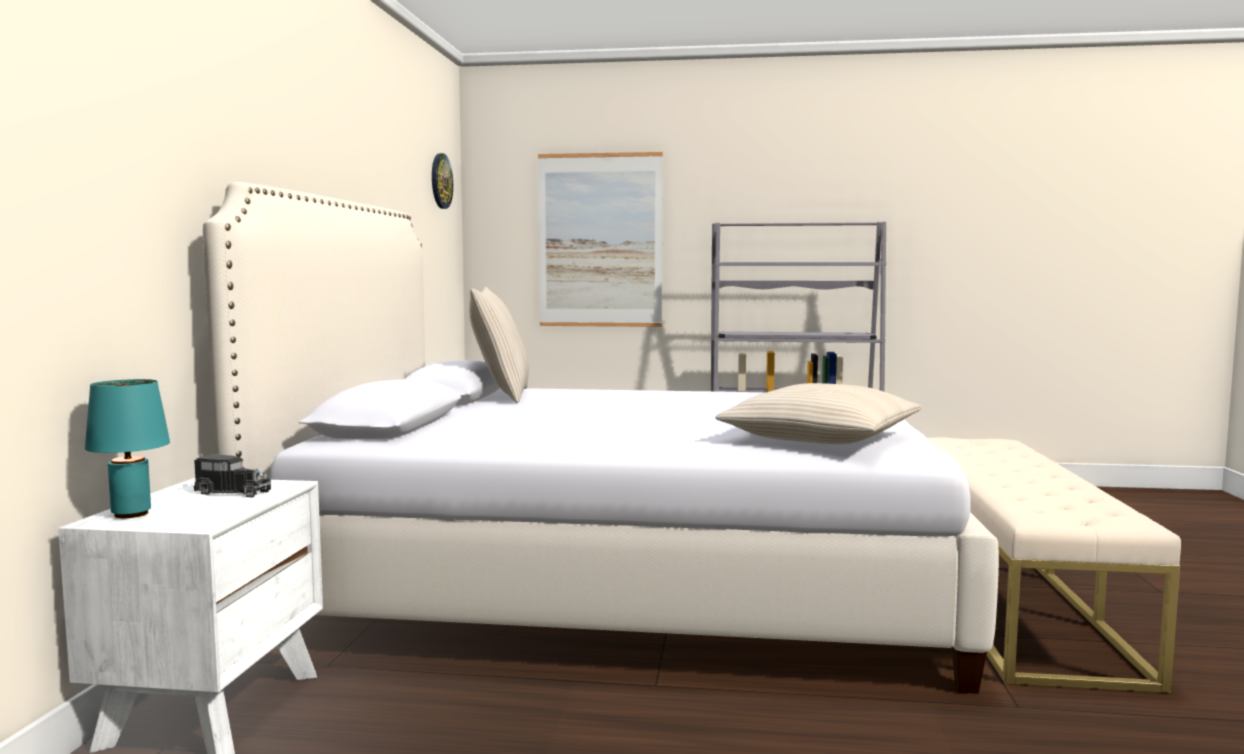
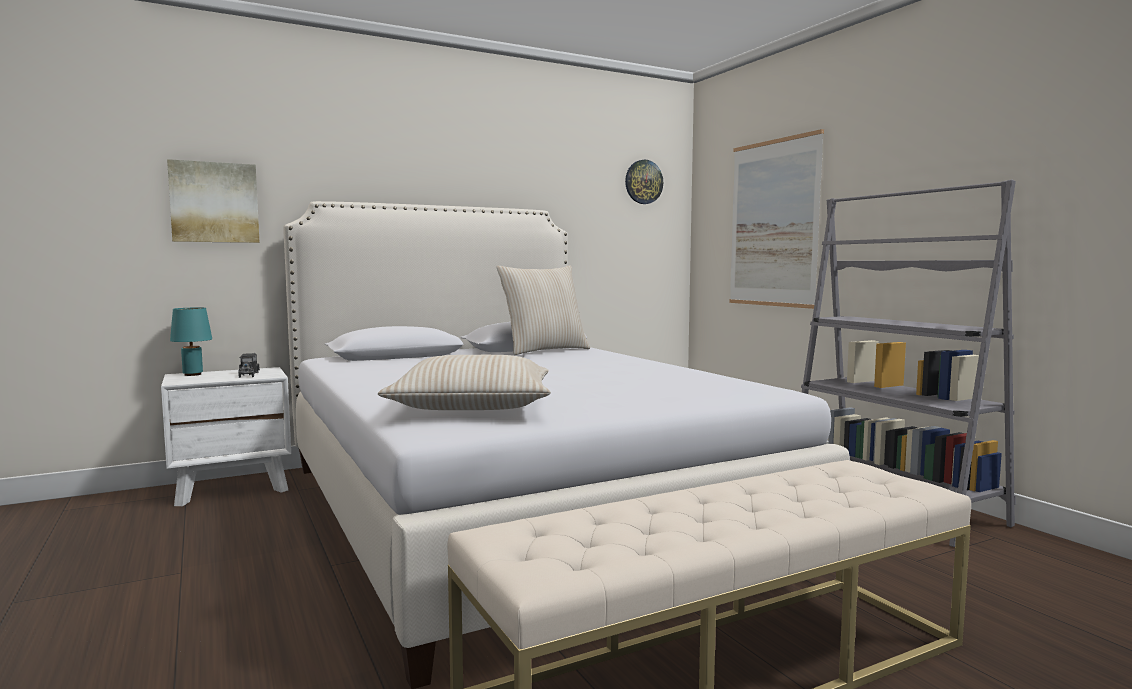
camera: 55 degrees right, 0 degrees up
none -> picture [167,159,260,243]

